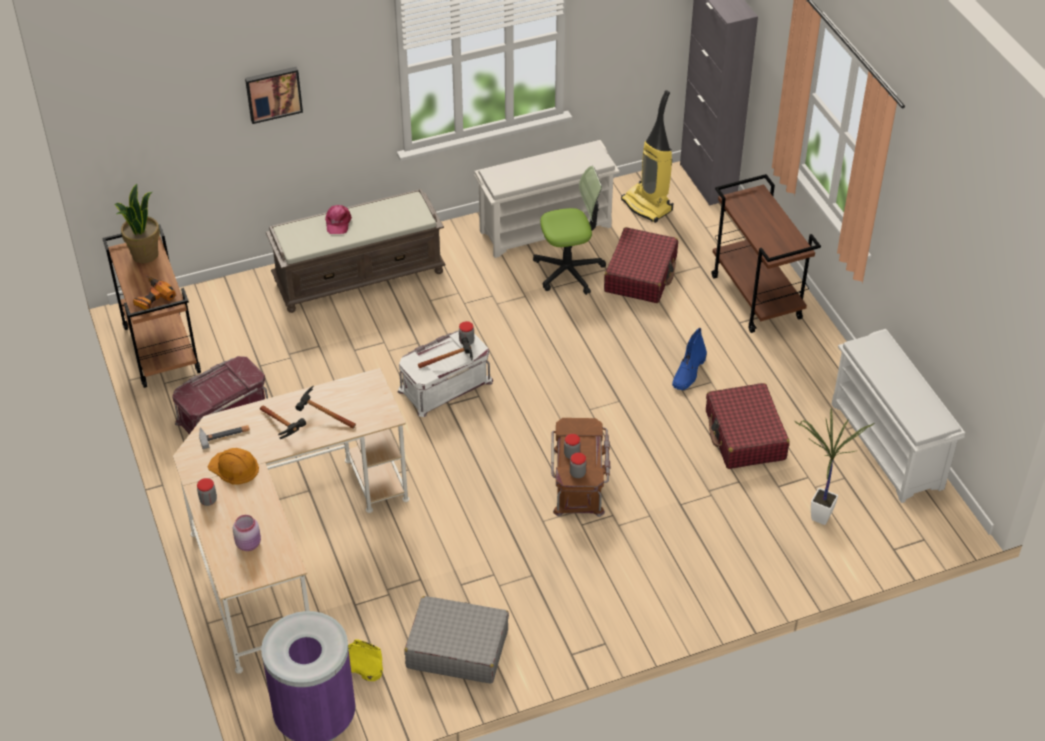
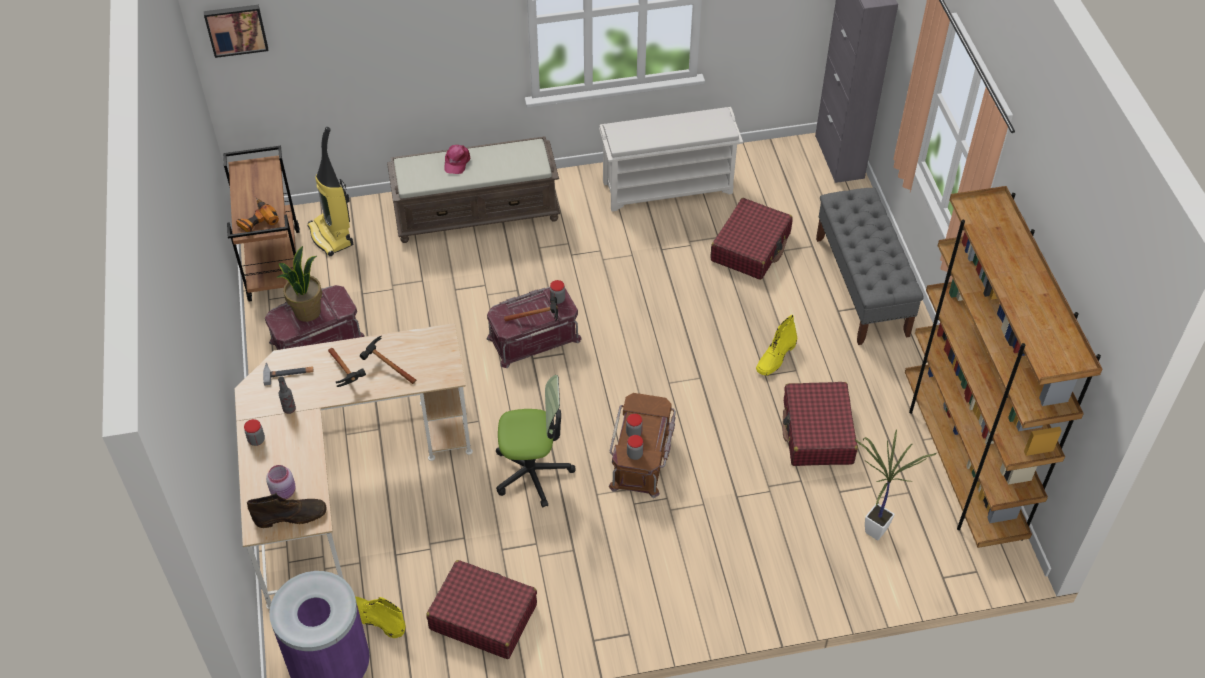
camera: 10 degrees right, 5 degrees up
potted plant [114,184,160,263] -> potted plant moved to [276,246,322,322]
orange hard hat [208,448,259,485] -> bottle [278,377,296,414]
picture [245,67,303,124] -> picture moved to [204,5,268,58]
white storage box [398,331,493,417] -> red storage box [487,287,581,368]
grey suitcase [404,596,509,684] -> red suitcase [426,560,537,659]
office chair [533,166,606,295] -> office chair moved to [496,375,576,507]
vacuum cleaner [621,90,673,223] -> vacuum cleaner moved to [307,127,354,256]
blue boot [672,328,707,390] -> yellow boot [756,315,797,376]
brown cart [712,174,821,333] -> grey bench [816,188,924,345]
white shoe rack [832,329,965,503] -> brown bookcase [905,186,1102,548]
none -> brown boot [247,493,327,528]

